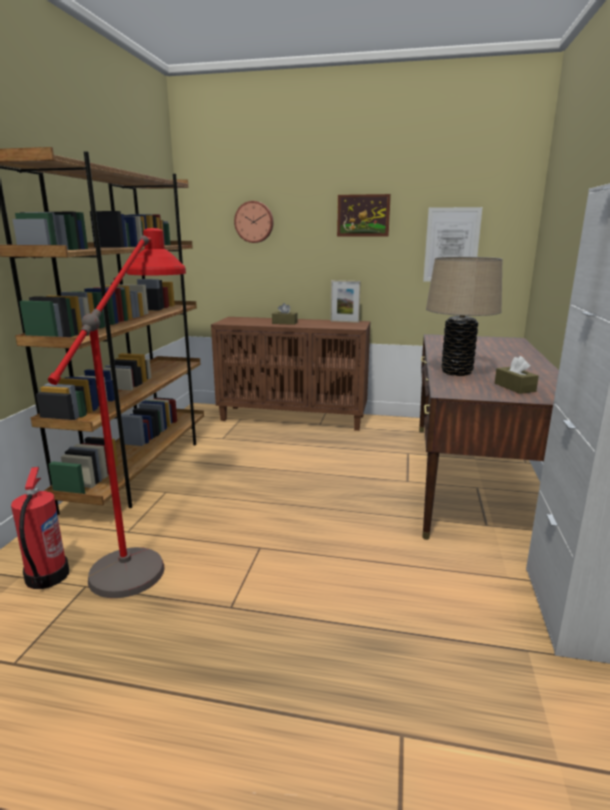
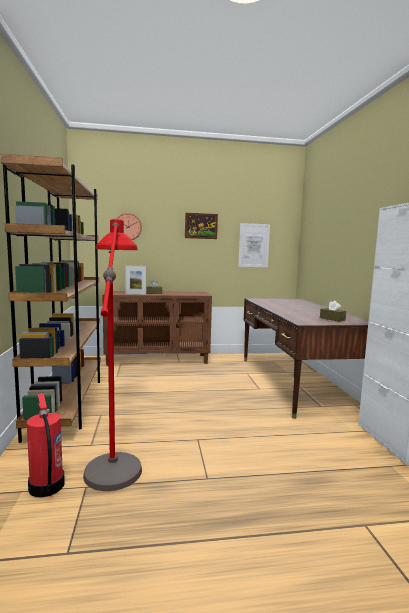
camera: 20 degrees left, 10 degrees down
picture frame [330,280,361,323] -> picture frame moved to [125,265,146,295]
beige table lamp [426,257,502,376] -> none

